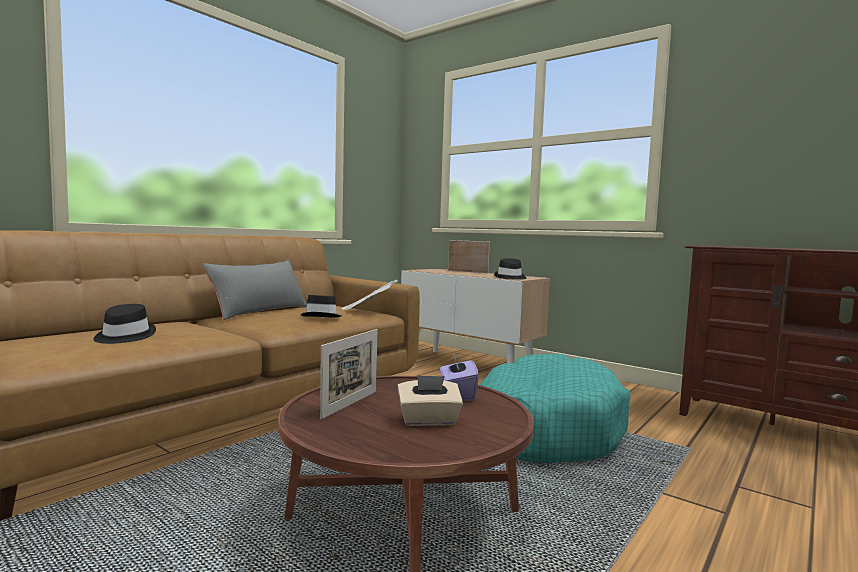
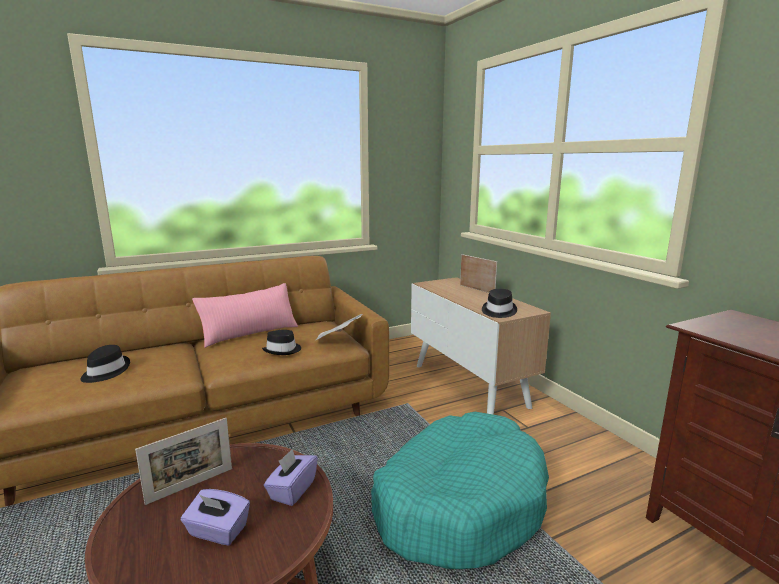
camera: 25 degrees right, 10 degrees up
grey pillow [203,260,307,320] -> pink pillow [192,283,298,348]
beige tissue box [397,375,463,426] -> purple tissue box [181,489,250,545]

